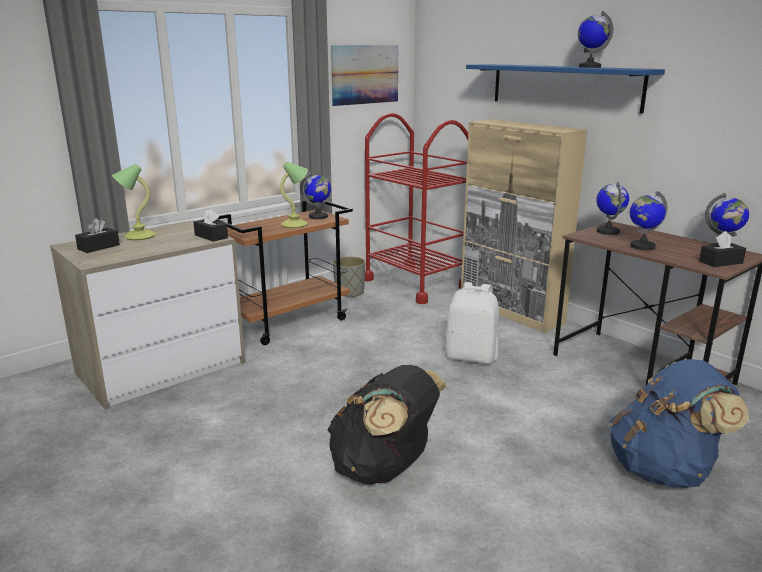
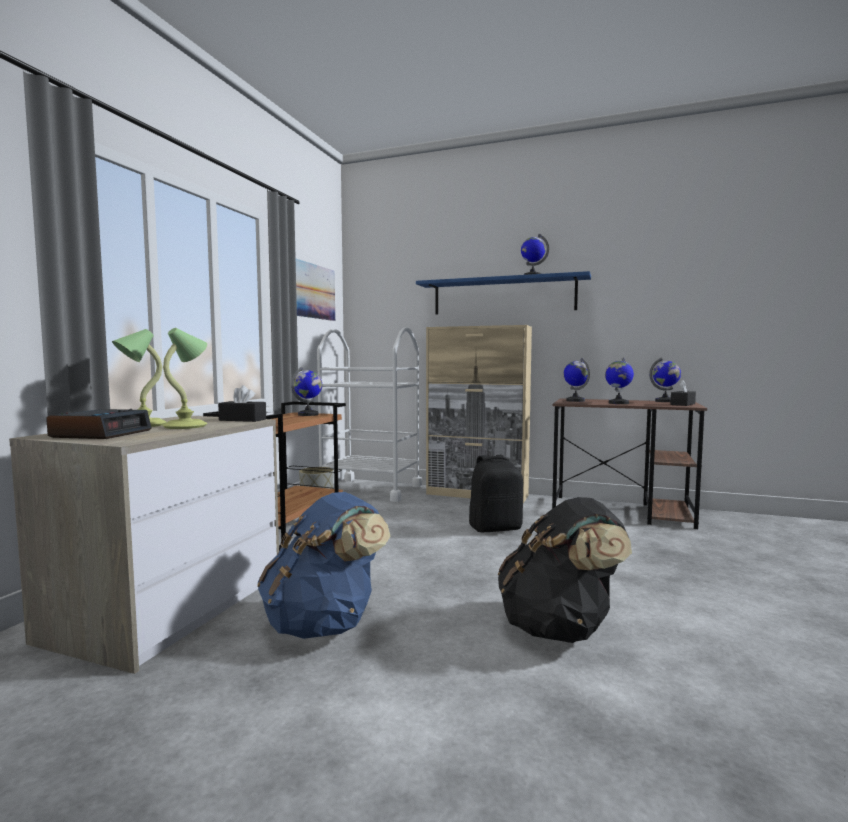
camera: 30 degrees left, 15 degrees down
black tissue box [75,218,120,253] -> alarm clock [46,409,152,439]
table lamp [280,162,308,228] -> table lamp moved to [162,328,207,429]
red cart [365,113,468,304] -> white cart [317,327,422,502]
white backpack [444,282,499,364] -> black backpack [469,455,523,532]
blue backpack [609,359,749,488] -> blue backpack moved to [257,492,390,639]

